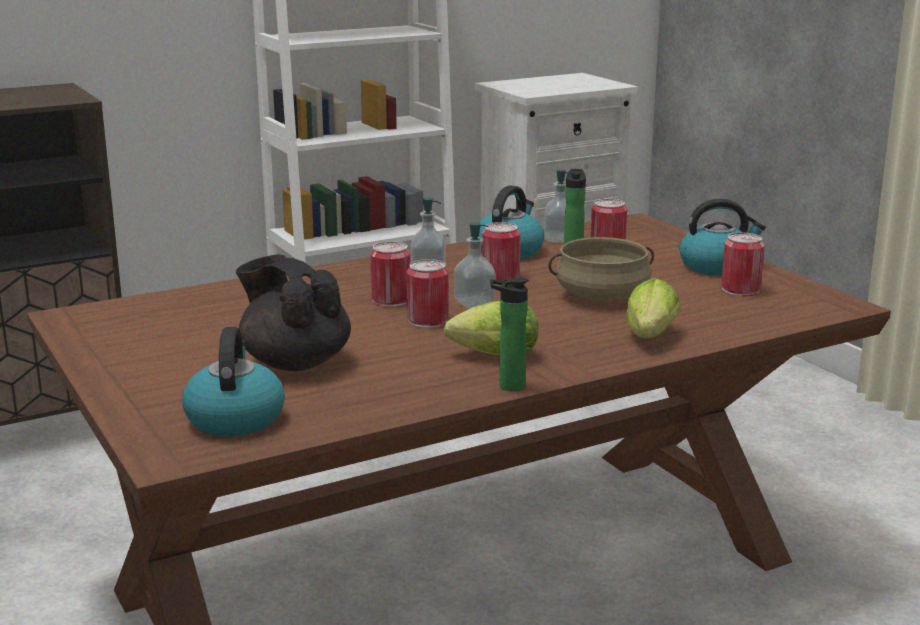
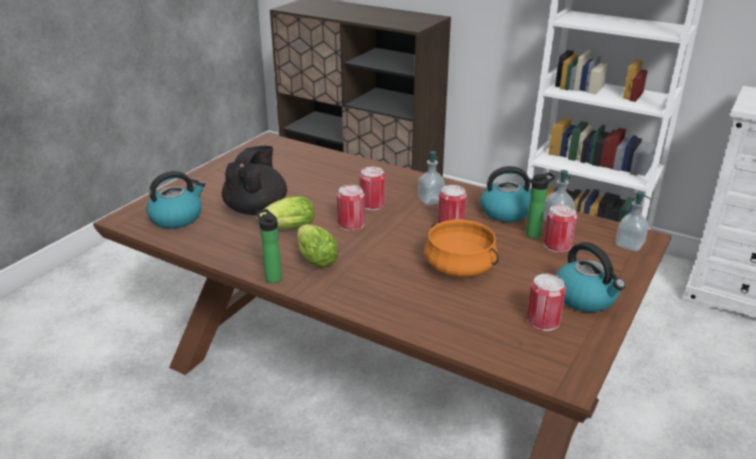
camera: 60 degrees right, 10 degrees up
soap dispenser [454,222,496,309] -> soap dispenser moved to [615,191,650,252]
beige cooking pot [548,237,654,301] -> orange cooking pot [424,220,499,277]
lettuce [626,278,681,338] -> lettuce moved to [257,196,315,229]

